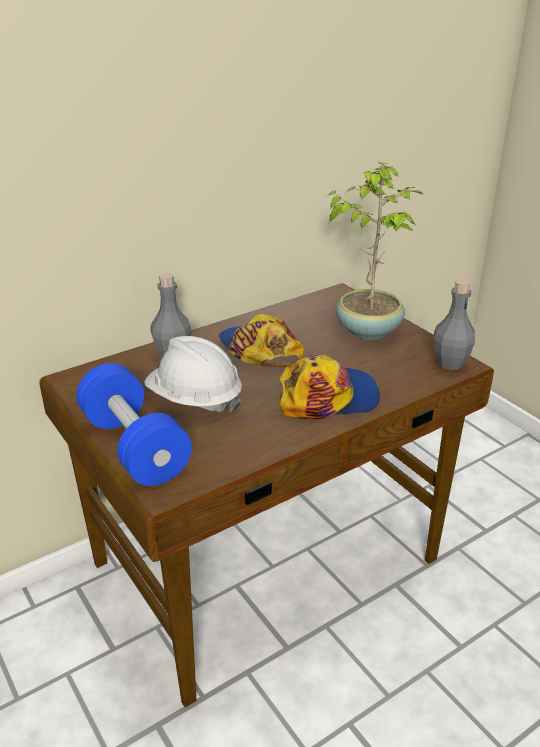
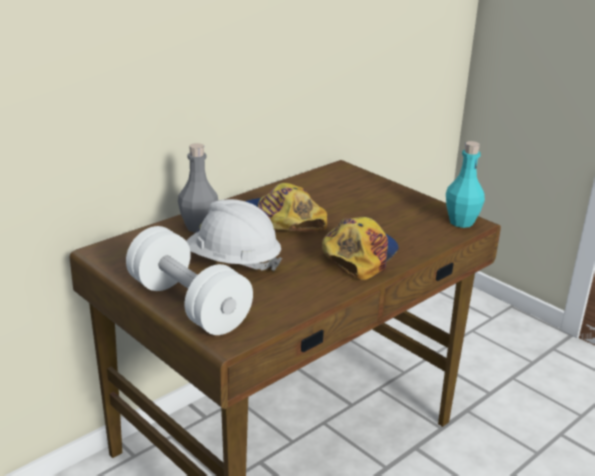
camera: 10 degrees left, 5 degrees down
blue dumbbell [76,363,192,486] -> white dumbbell [126,226,253,335]
cap [279,354,380,420] -> cap turned 45 degrees counterclockwise [322,217,399,280]
potted plant [327,162,424,340] -> none
grey bottle [434,279,475,370] -> turquoise bottle [446,141,485,228]

